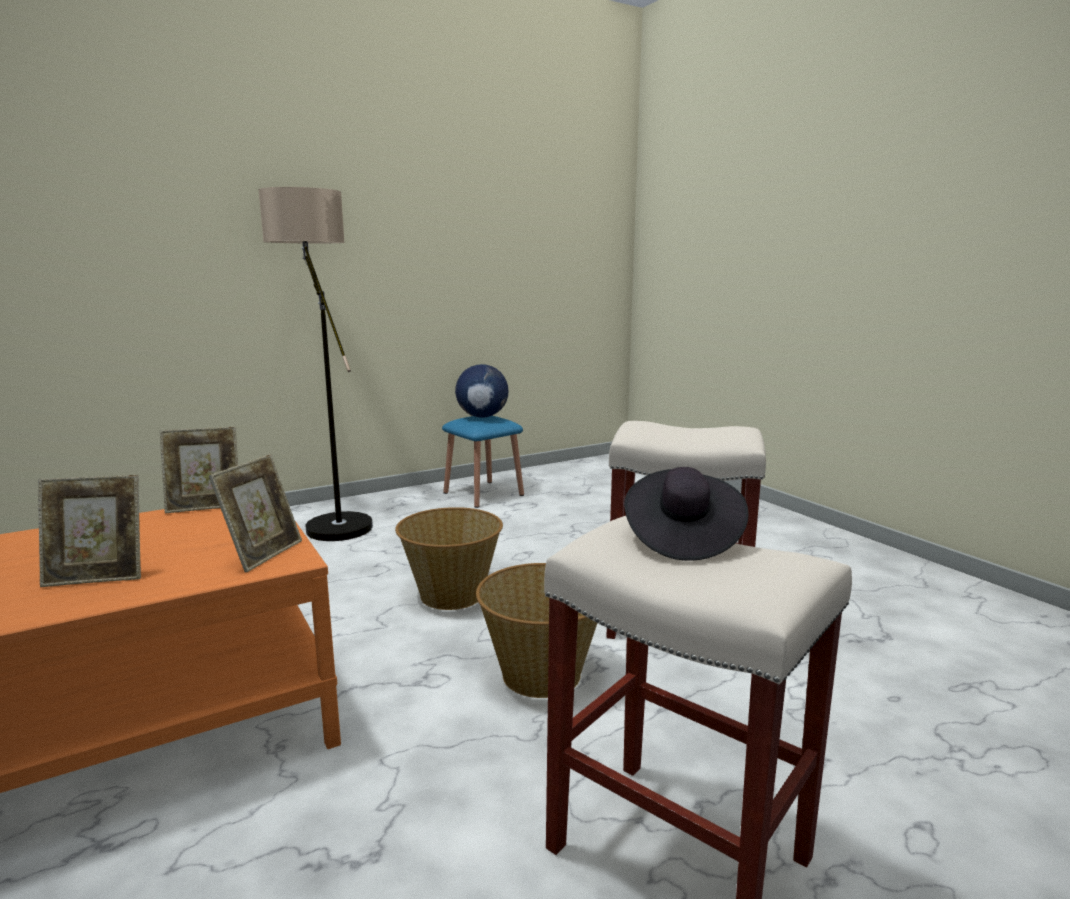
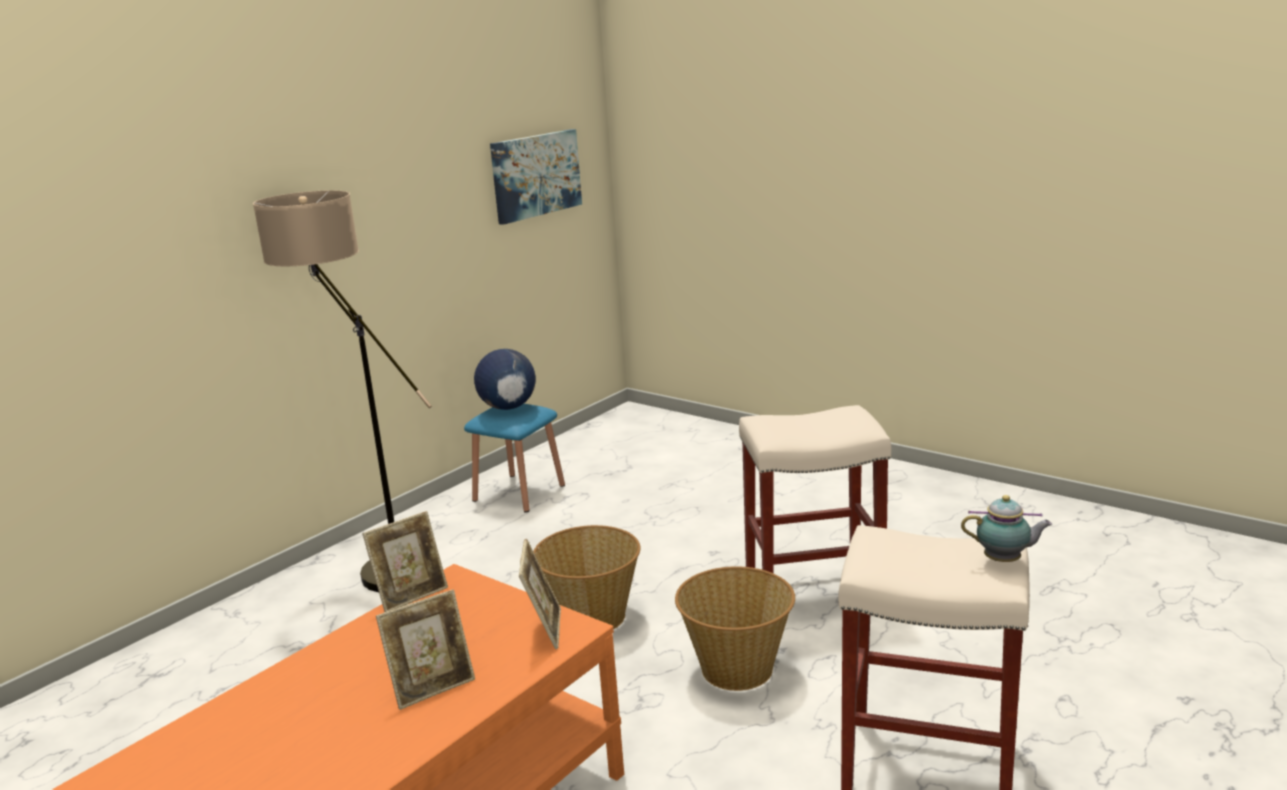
camera: 20 degrees left, 5 degrees up
black hat [624,467,749,561] -> none
none -> picture [490,129,582,225]
none -> teapot [961,495,1052,562]

